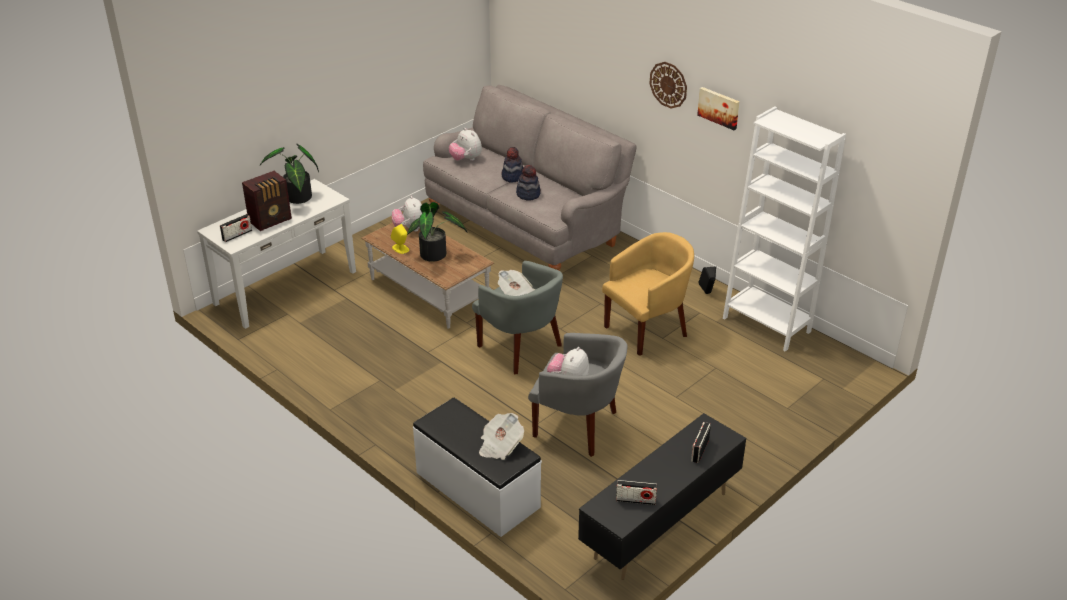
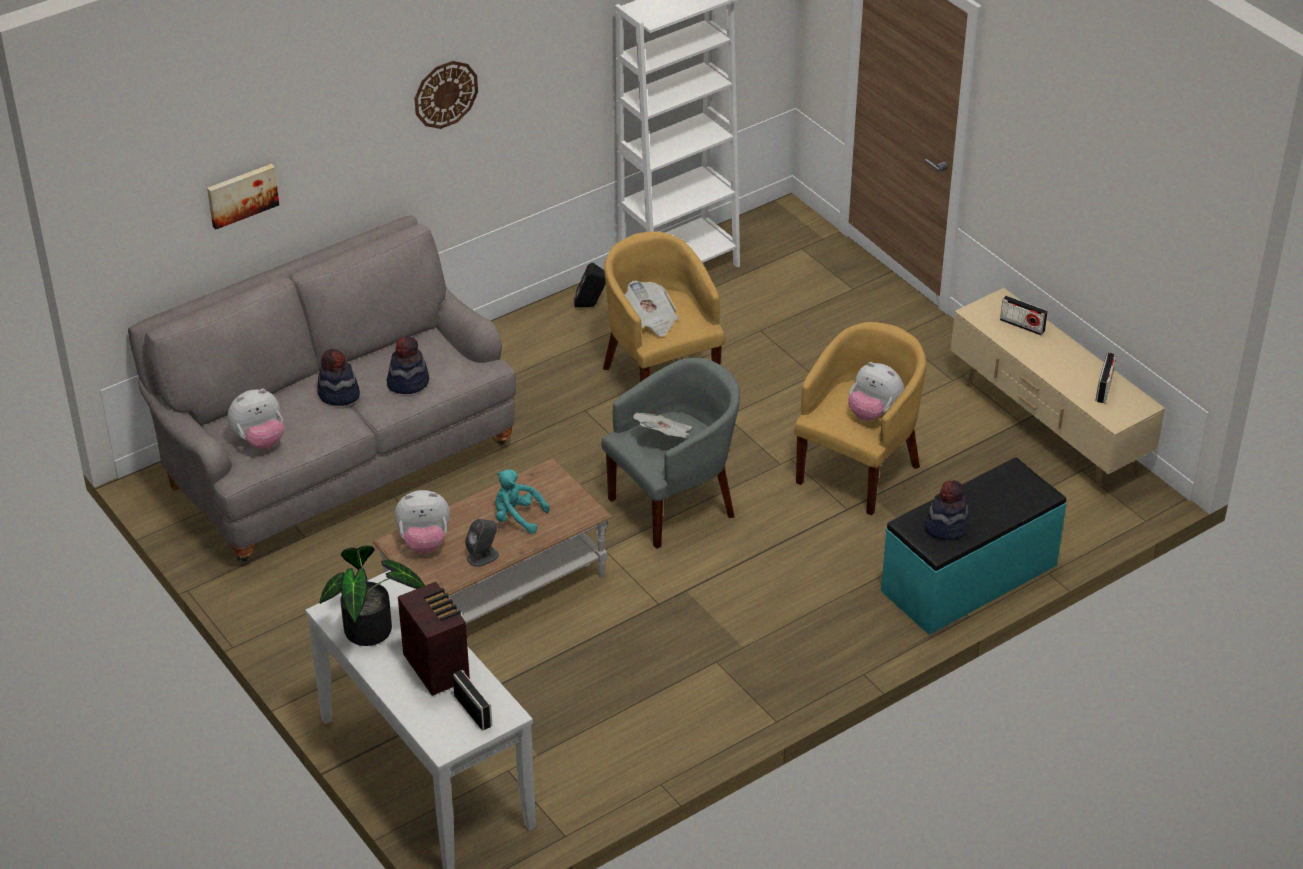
camera: 80 degrees left, 5 degrees up
yellow speaker [391,224,409,254] -> grey speaker [465,519,499,567]
potted plant [407,202,468,262] -> turquoise plush toy [495,469,550,534]
white bench [413,398,542,537] -> turquoise bench [881,458,1067,635]
newspaper [479,413,524,460] -> newspaper moved to [624,280,679,336]
grey armchair [528,333,628,457] -> yellow armchair [794,322,927,515]
black tv stand [578,413,746,580] -> beige tv stand [951,288,1165,491]
picture [697,87,740,130] -> picture moved to [207,164,279,229]
none -> hat [924,480,970,540]

